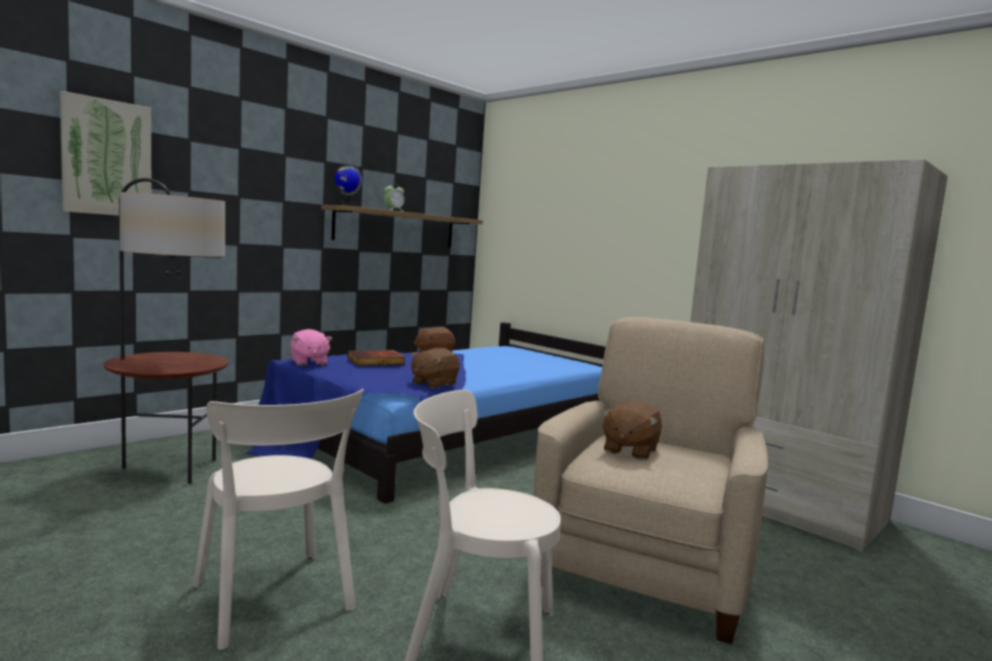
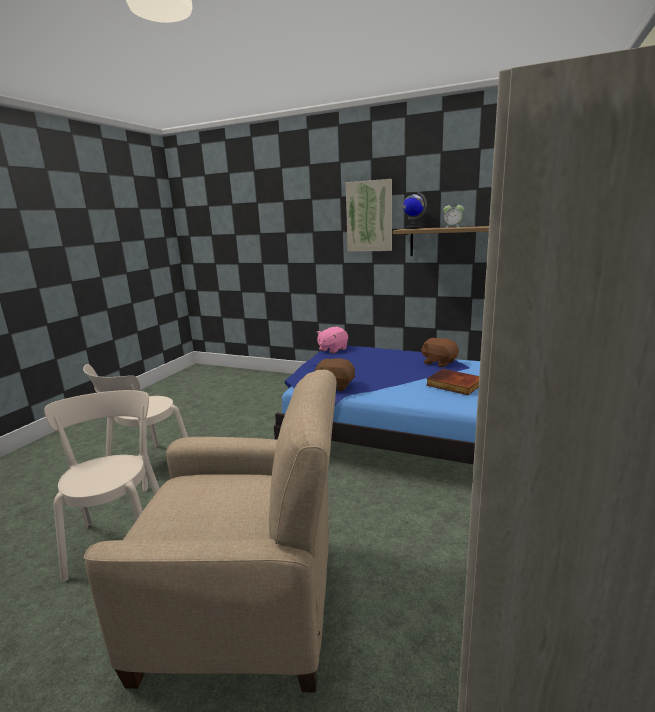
camera: 70 degrees right, 10 degrees up
picture [60,91,151,216] -> picture moved to [346,179,392,252]
floor lamp [104,178,229,484] -> none
book [348,350,406,366] -> book moved to [426,369,479,395]
brown plush toy [602,401,662,460] -> none

